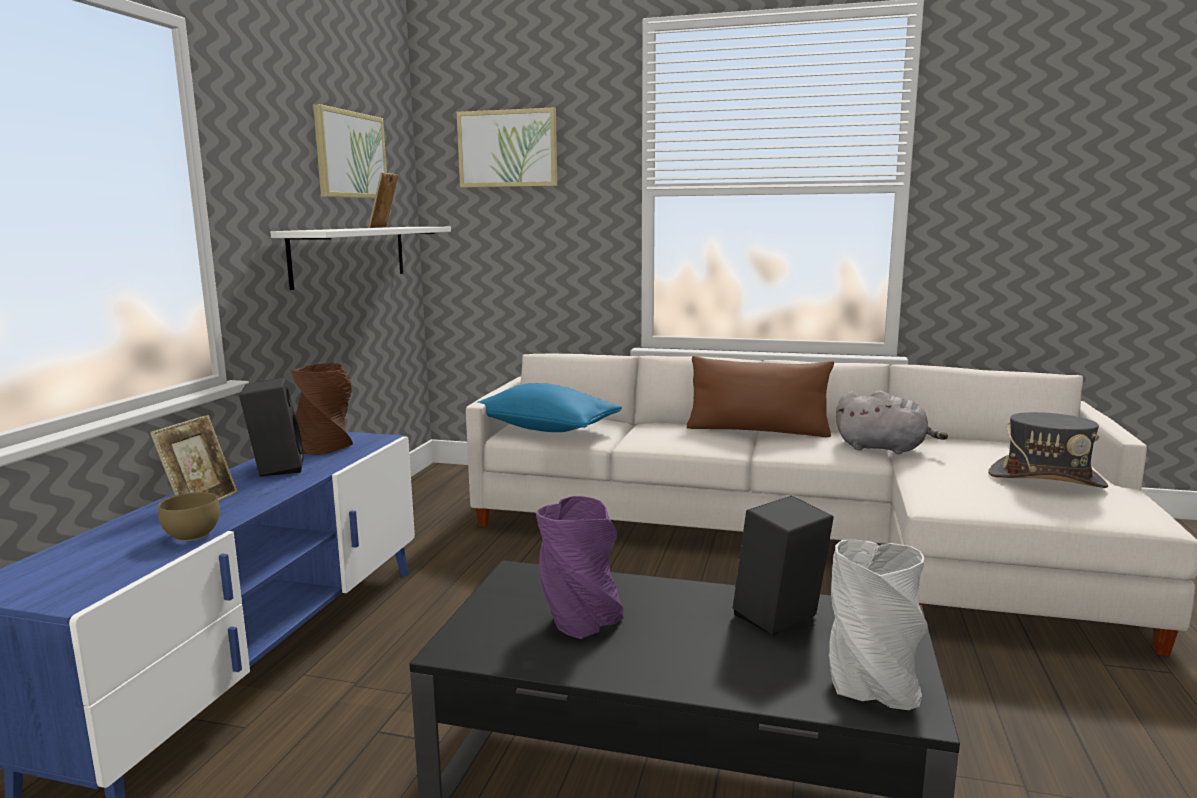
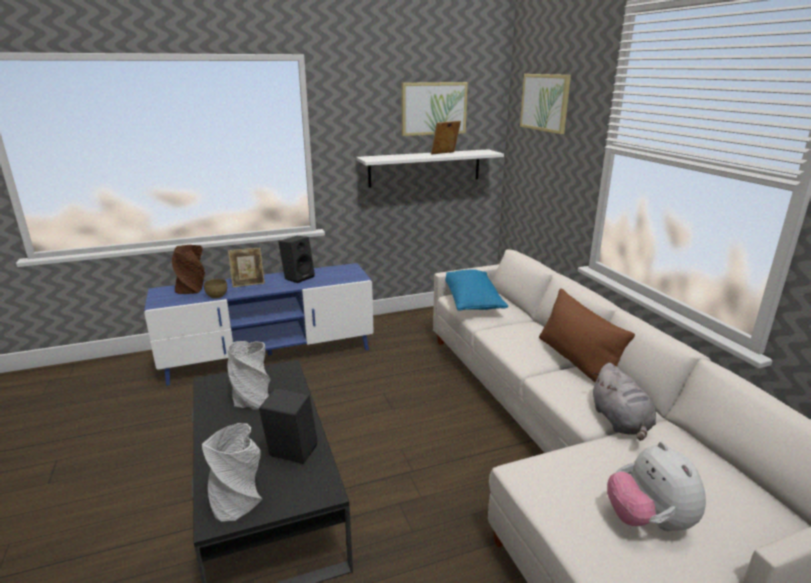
camera: 55 degrees right, 10 degrees up
brown vase [291,363,353,455] -> brown vase moved to [172,245,205,294]
purple vase [535,496,624,639] -> grey vase [228,341,271,410]
grey hat [988,412,1108,488] -> plush toy [607,442,706,531]

